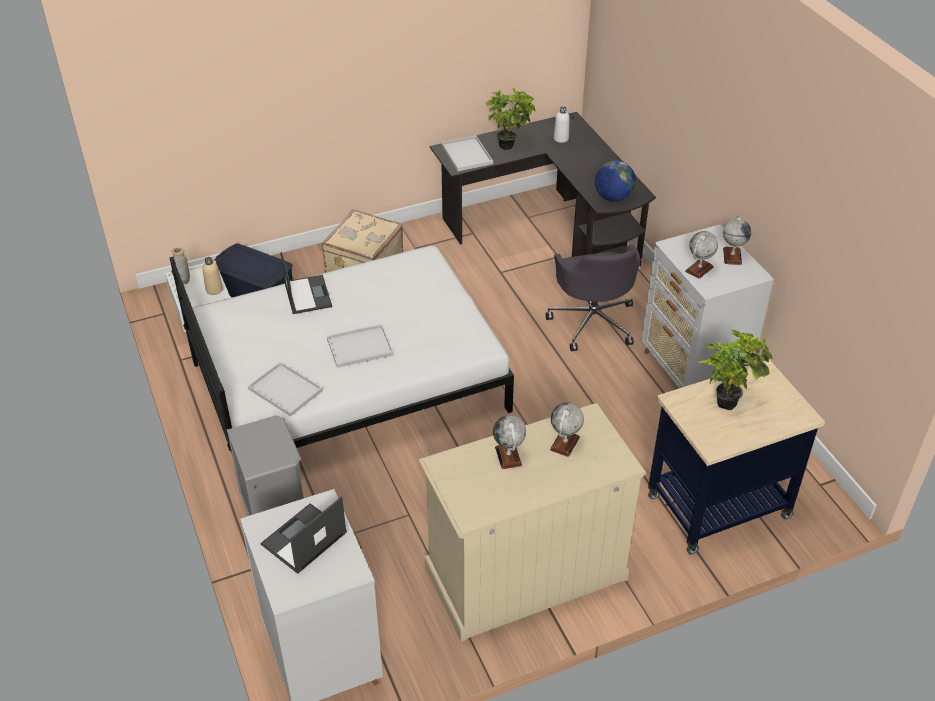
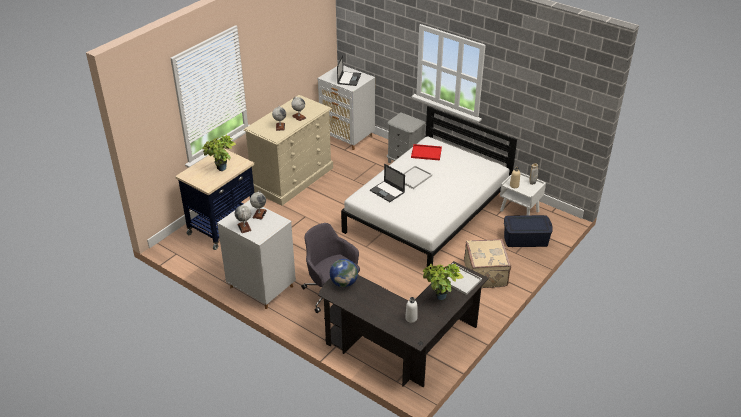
camera: 150 degrees right, 5 degrees down
white tray [248,362,323,417] -> red tray [411,144,442,161]
laptop [281,252,332,314] -> laptop moved to [370,164,405,202]

